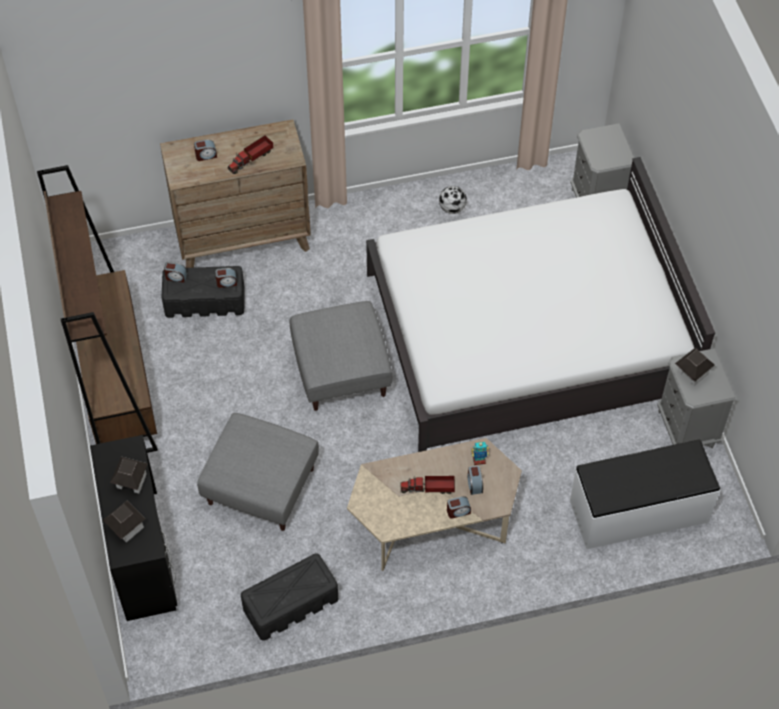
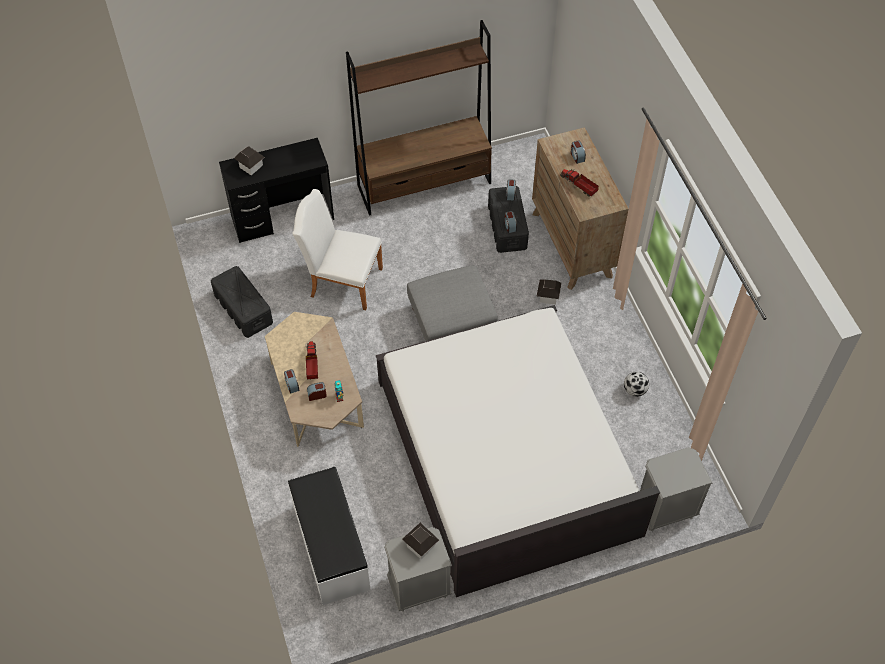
camera: 85 degrees right, 0 degrees up
toy house [110,457,148,493] -> toy house moved to [537,279,562,305]
grey ottoman [197,413,319,531] -> white chair [293,189,383,310]

